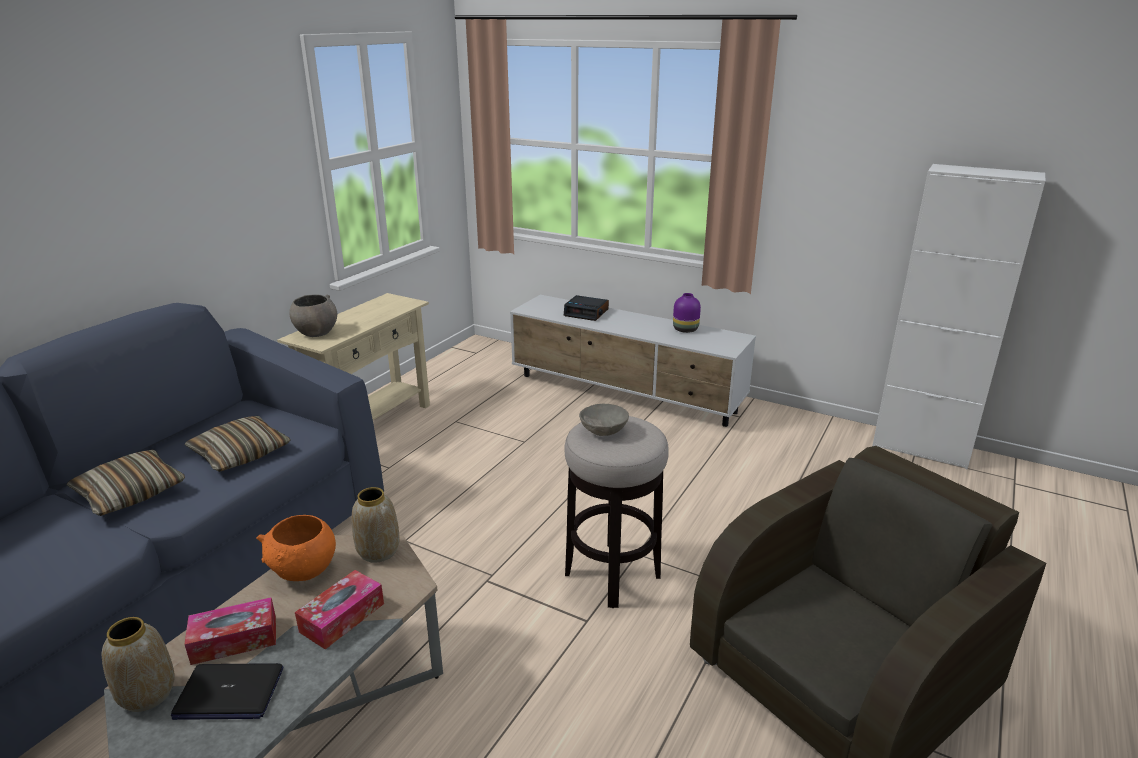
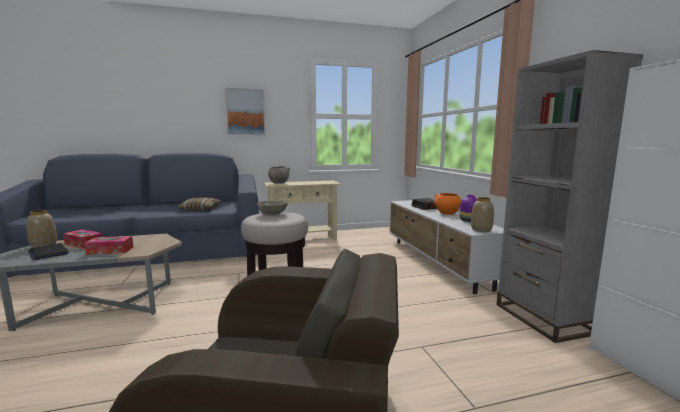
camera: 45 degrees right, 15 degrees down
pillow [67,449,185,516] -> none
orange bowl [256,515,336,581] -> orange bowl moved to [434,193,461,215]
vase [352,487,400,563] -> vase moved to [471,197,494,232]
none -> picture [225,88,265,135]
none -> grey bookcase [497,50,643,343]

